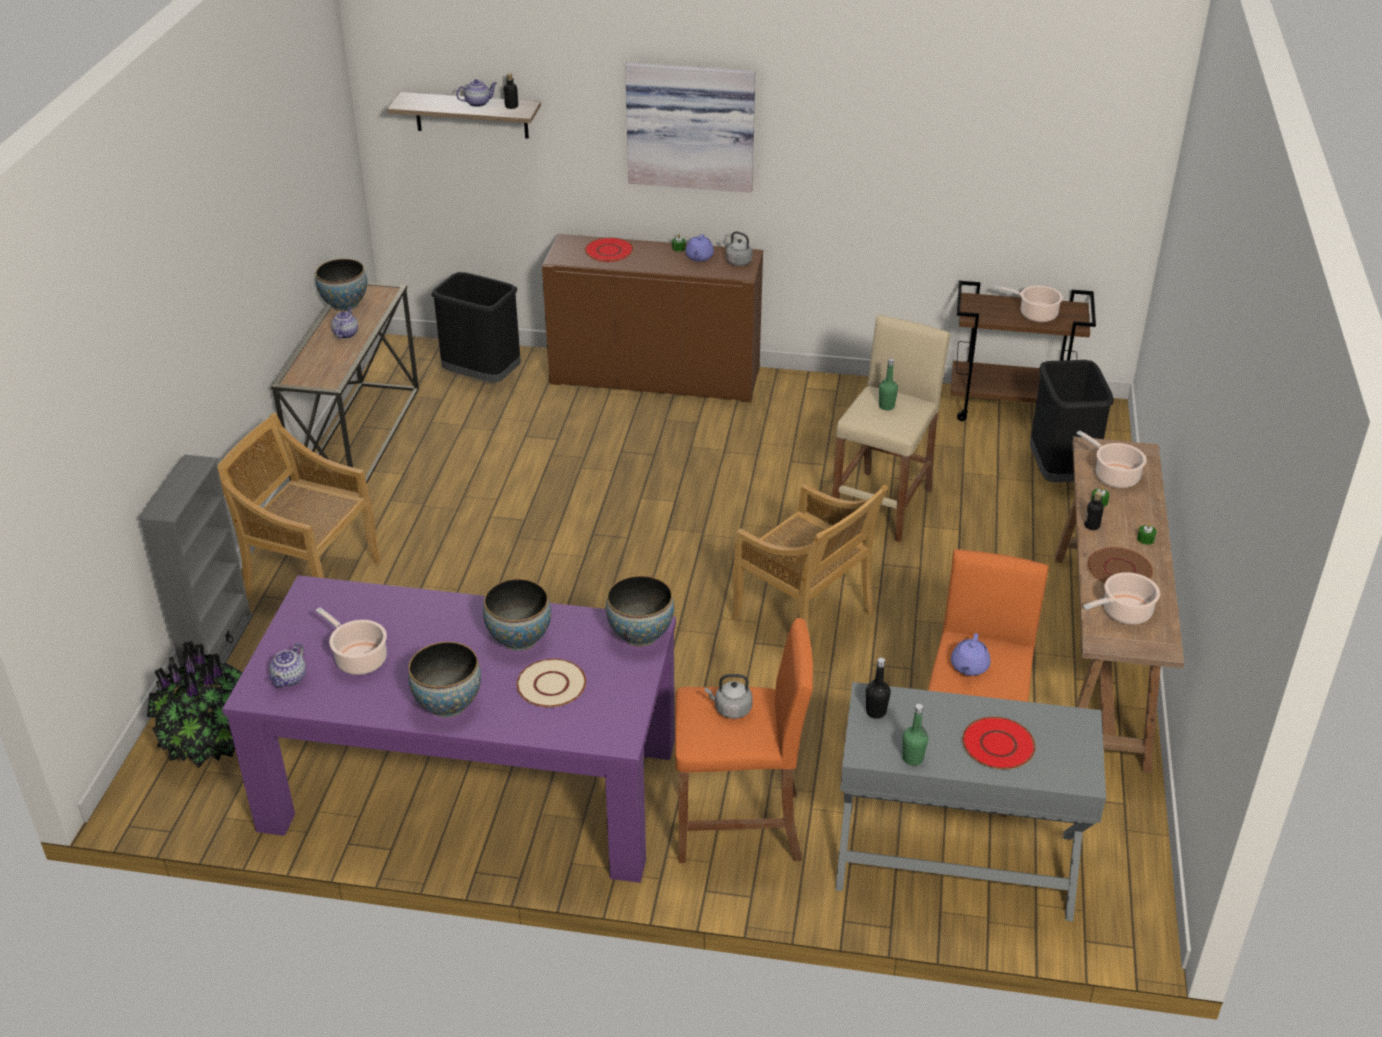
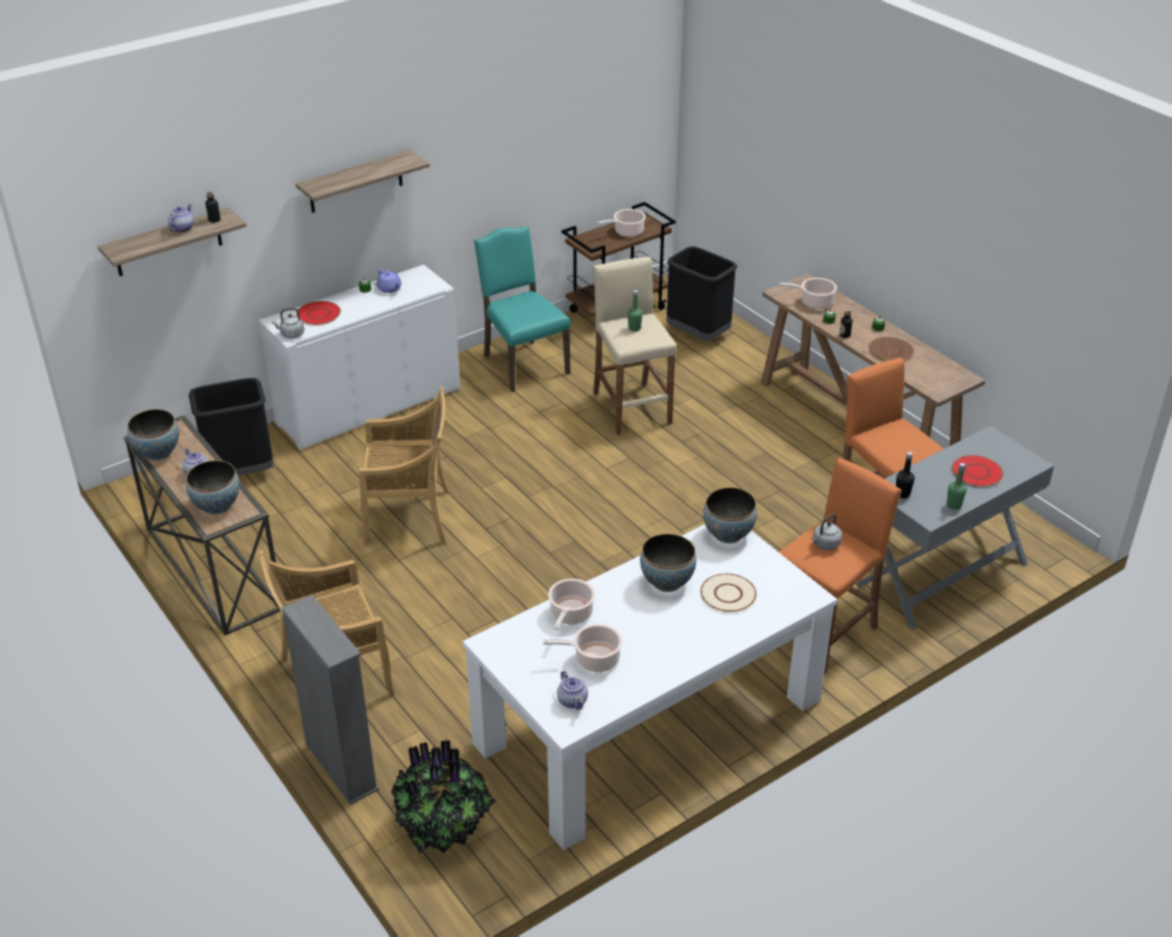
camera: 45 degrees left, 0 degrees up
purple dining table [222,575,676,883] -> white dining table [463,524,837,850]
bowl [408,642,481,718] -> bowl moved to [186,460,239,515]
brown cabinet [542,234,763,403] -> white cabinet [259,265,461,450]
picture [625,63,755,193] -> shelf [296,150,430,213]
grey kettle [723,231,753,266] -> grey kettle moved to [272,308,304,339]
beige chair [732,484,888,633] -> beige chair moved to [359,387,449,545]
purple teapot [951,633,991,676] -> none
cooking pot [1083,572,1160,625] -> cooking pot moved to [548,579,595,630]
none -> turquoise chair [474,226,571,392]

